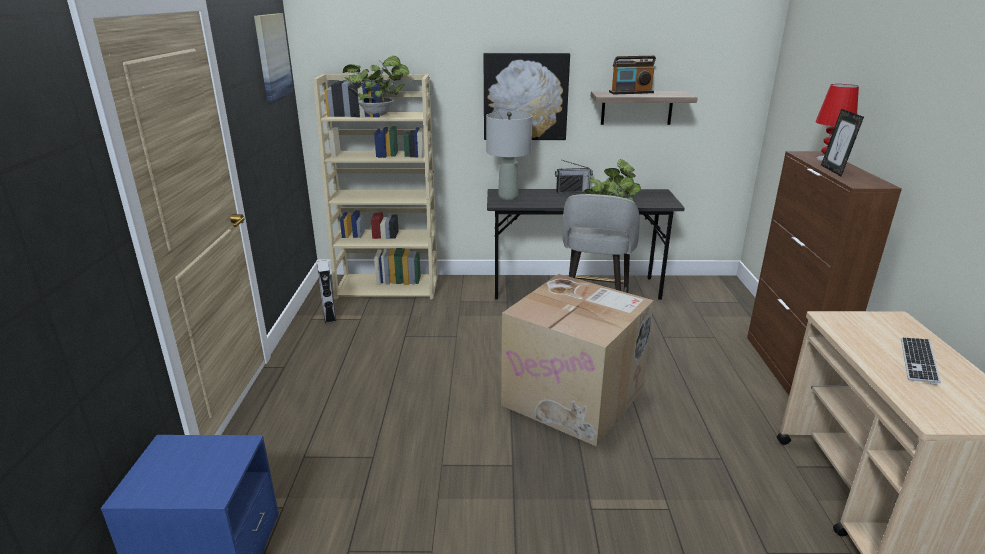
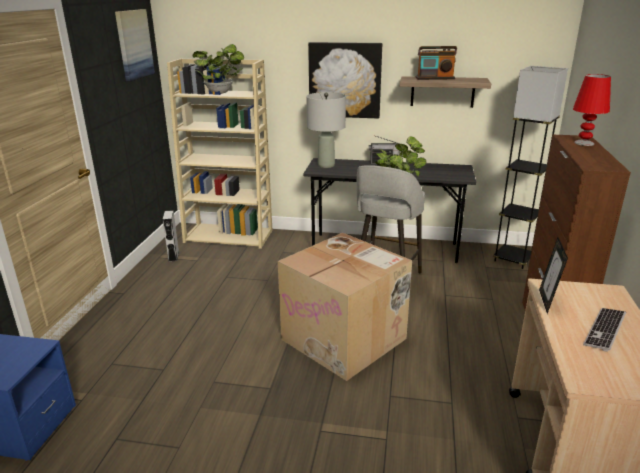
camera: 10 degrees right, 0 degrees up
picture frame [821,109,864,176] -> picture frame moved to [539,237,568,314]
none -> grey floor lamp [493,66,568,269]

